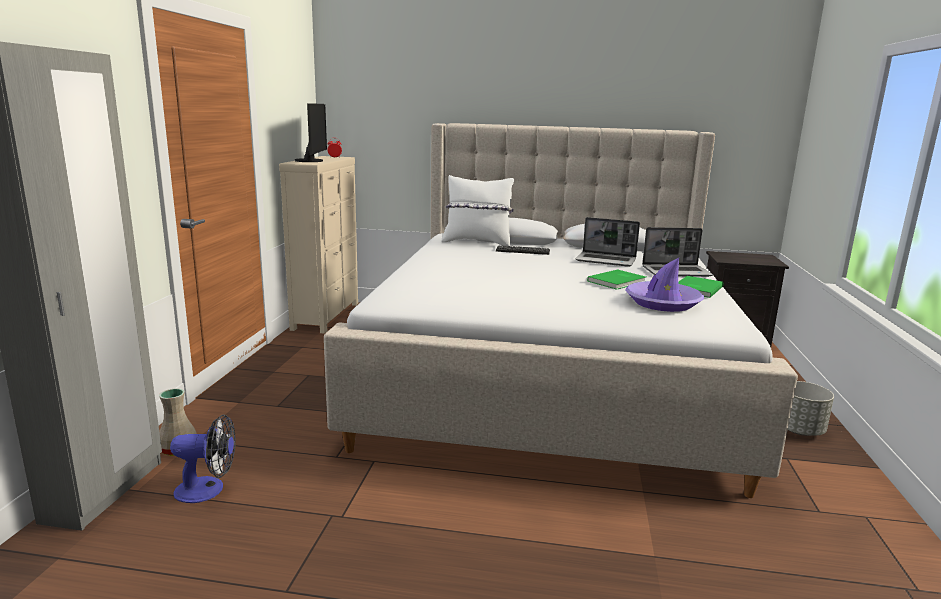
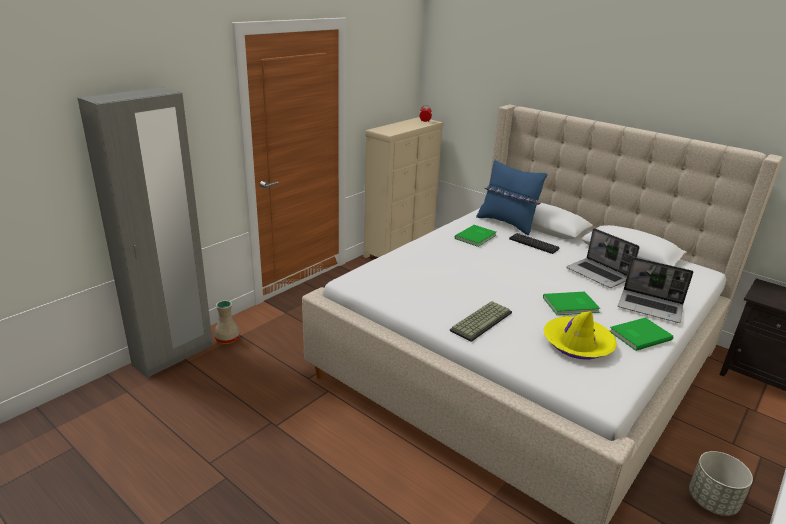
camera: 30 degrees right, 10 degrees up
fan [170,414,236,503] -> none
monitor [295,103,327,162] -> none
white pillow [442,175,514,246] -> blue pillow [476,159,548,235]
purple hat [625,258,704,312] -> yellow hat [544,311,617,360]
none -> keyboard [450,301,512,342]
none -> green book [455,225,496,247]

